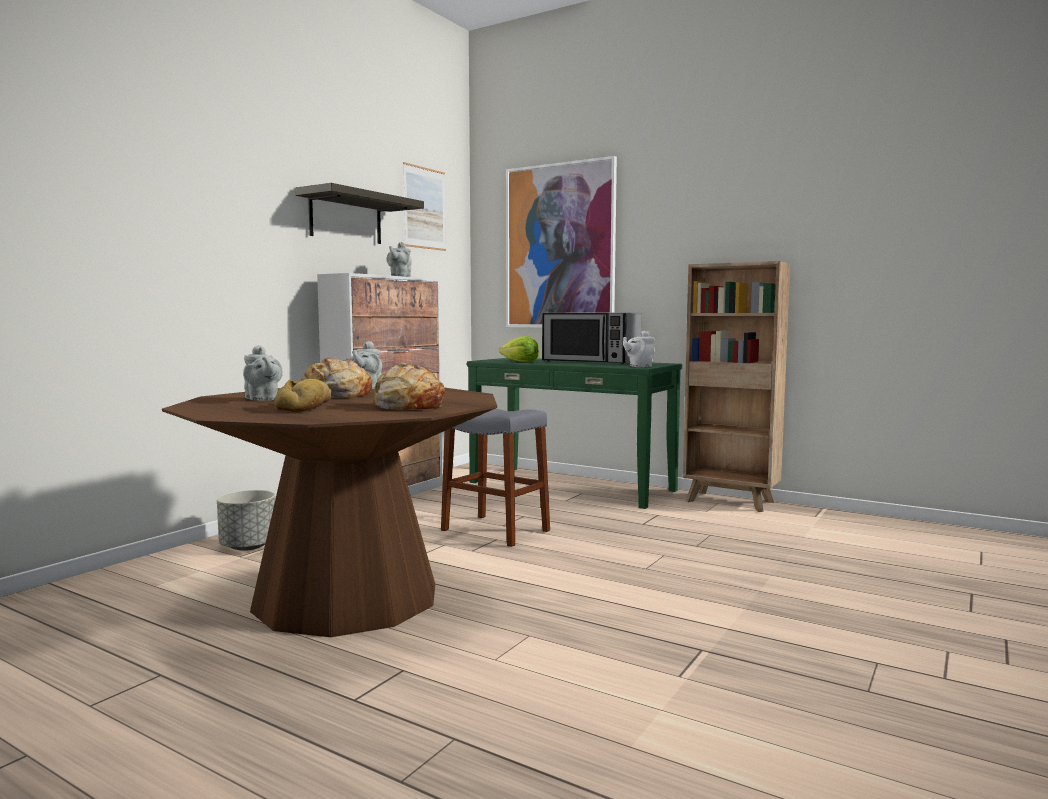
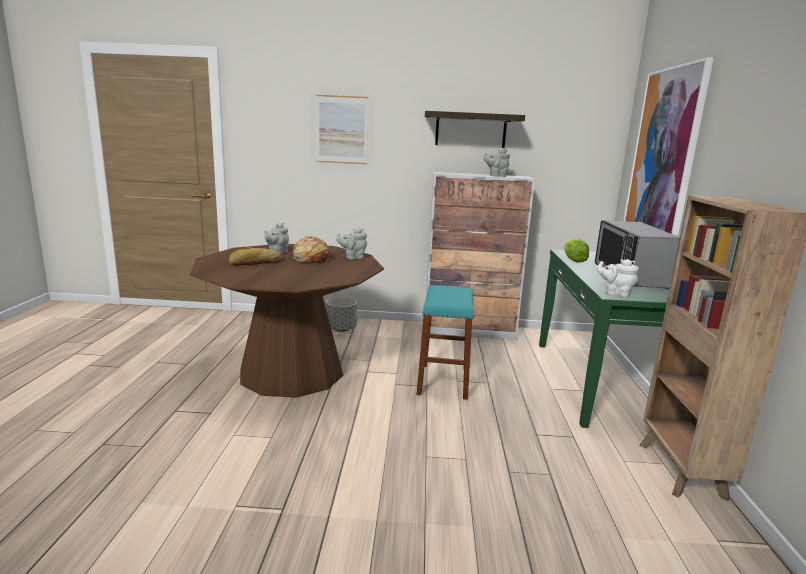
camera: 60 degrees right, 10 degrees up
bread [372,363,445,410] -> none
picture [403,162,446,251] -> picture moved to [316,95,368,164]
grey stool [441,408,550,547] -> turquoise stool [417,285,474,400]

